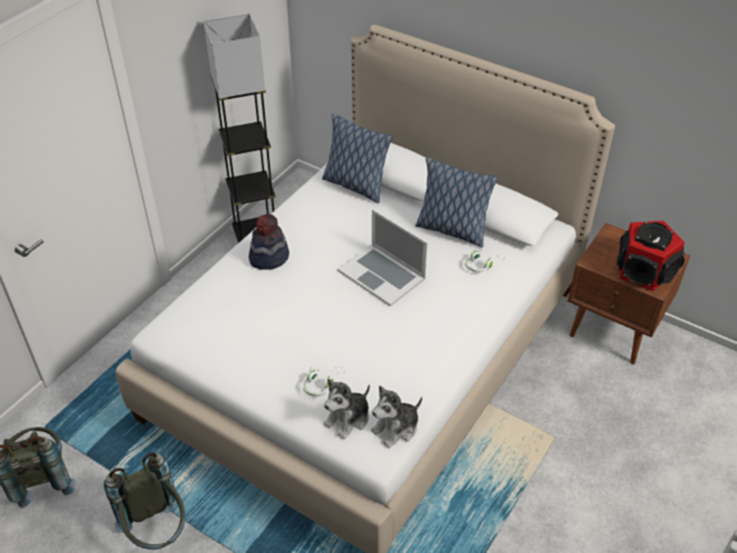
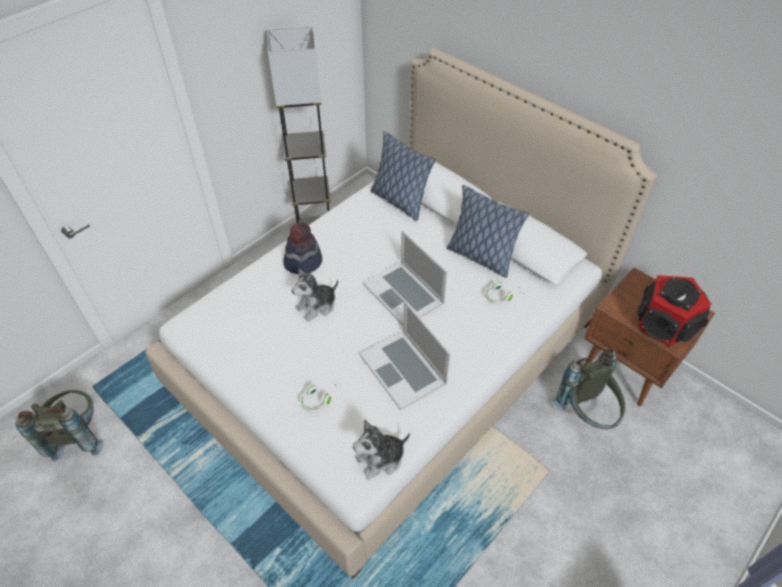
camera: 10 degrees right, 5 degrees up
grey backpack [104,452,185,549] -> grey backpack moved to [552,349,625,429]
plush toy [324,379,370,439] -> plush toy moved to [291,268,338,322]
none -> laptop [360,301,451,410]

